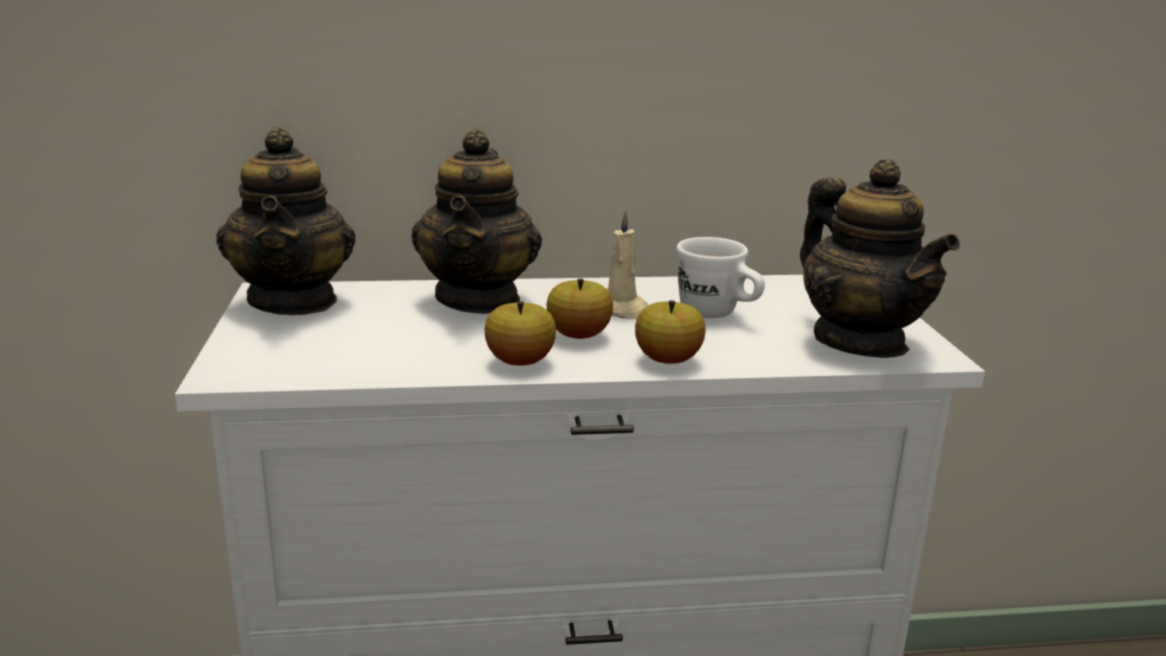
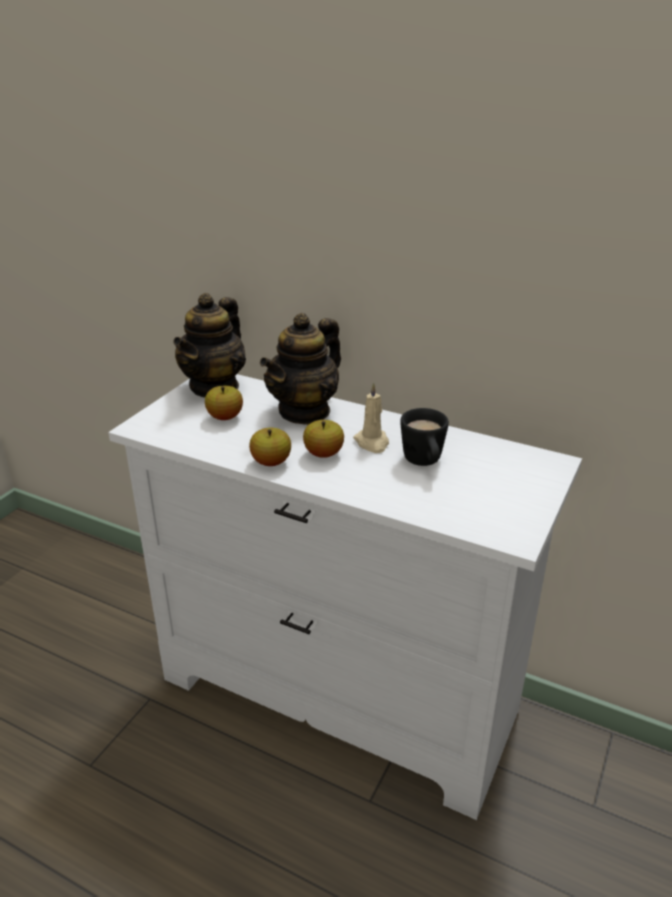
camera: 35 degrees right, 10 degrees up
apple [635,300,706,364] -> apple moved to [205,386,243,420]
white mug [676,237,765,318] -> black mug [400,408,449,466]
teapot [800,159,960,358] -> none

